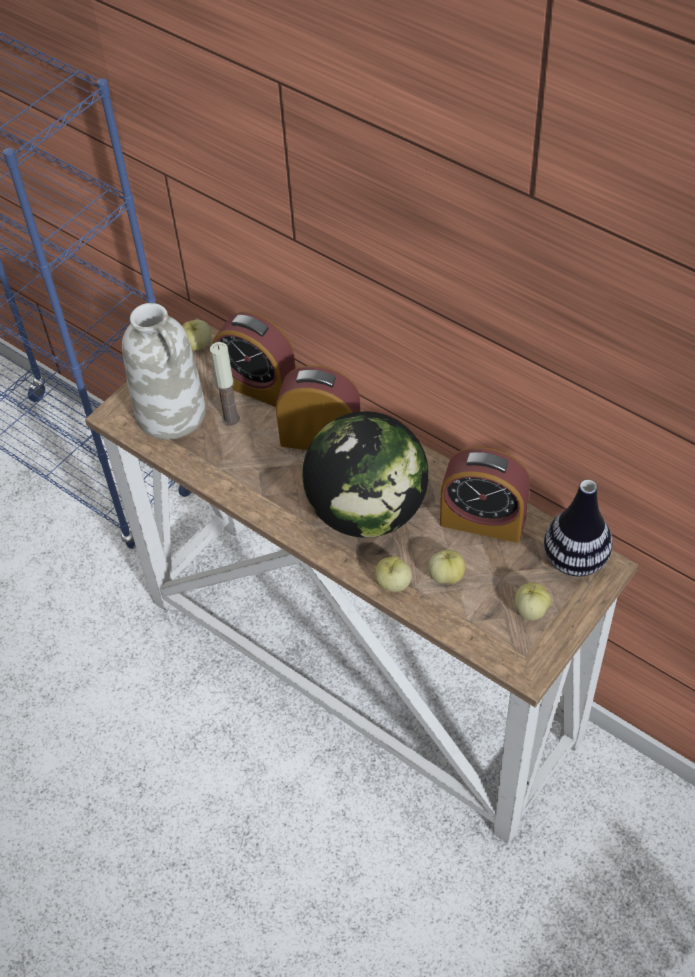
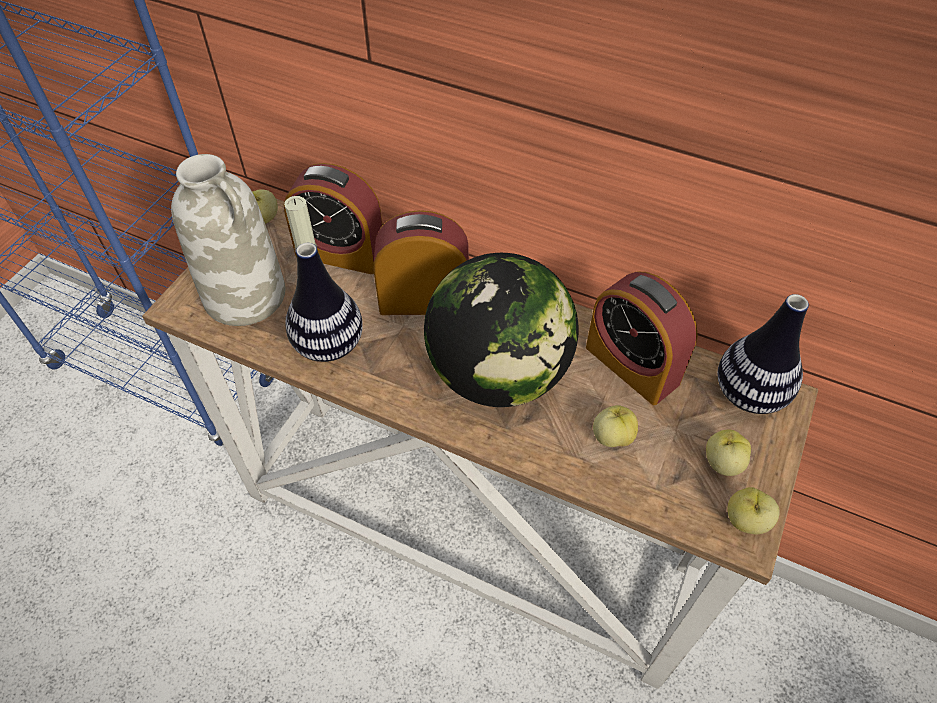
camera: 15 degrees left, 0 degrees up
apple [375,556,412,592] -> apple moved to [728,487,780,535]
alarm clock [440,447,530,543] -> alarm clock turned 45 degrees clockwise [586,271,698,405]
none -> vase [285,243,363,362]

